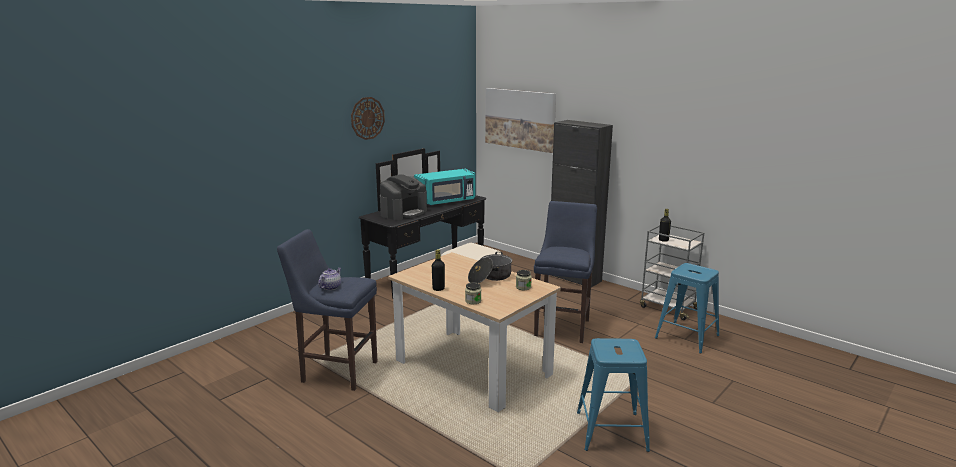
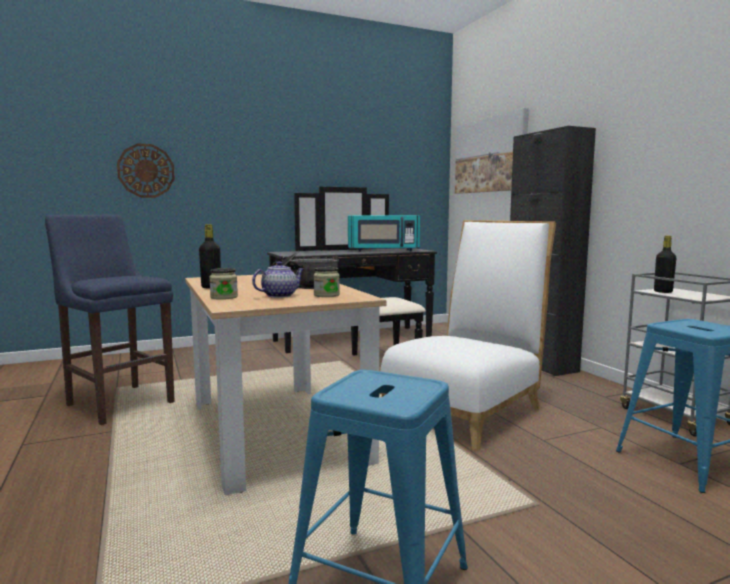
camera: 25 degrees right, 10 degrees down
teapot [318,268,341,290] -> teapot moved to [252,261,304,298]
wall clock [351,97,385,140] -> wall clock moved to [117,143,175,198]
coffee machine [380,174,427,220] -> none
blue stool [534,201,597,343] -> white chair [380,220,556,451]

